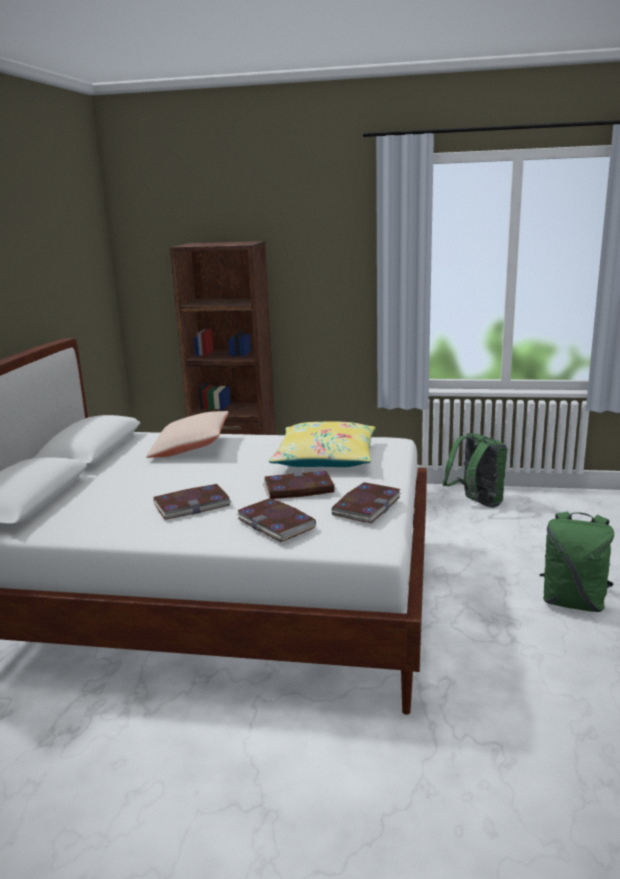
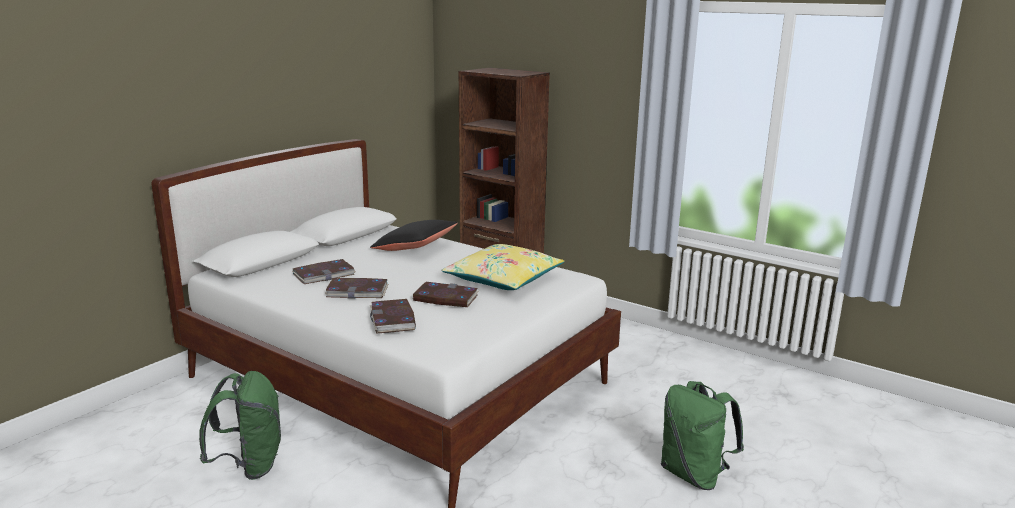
camera: 25 degrees right, 0 degrees up
beige pillow [146,411,229,458] -> black pillow [370,220,458,251]
book [332,482,401,523] -> book moved to [292,259,355,284]
green backpack [443,433,507,508] -> green backpack moved to [199,371,281,480]

